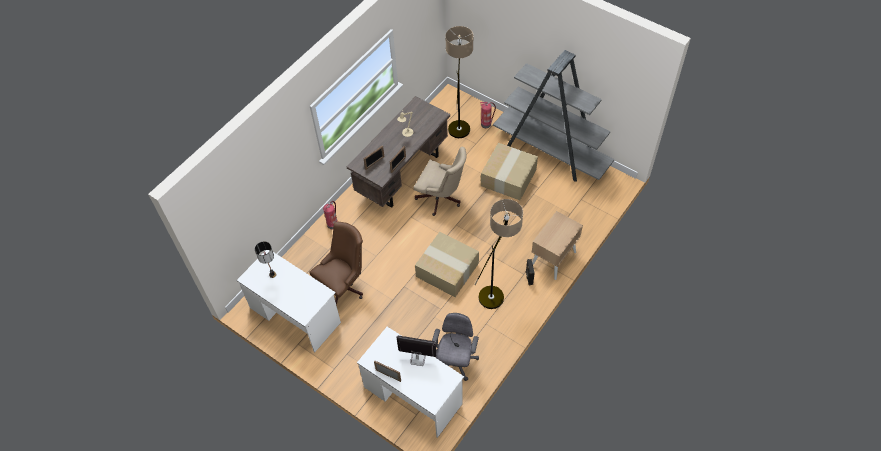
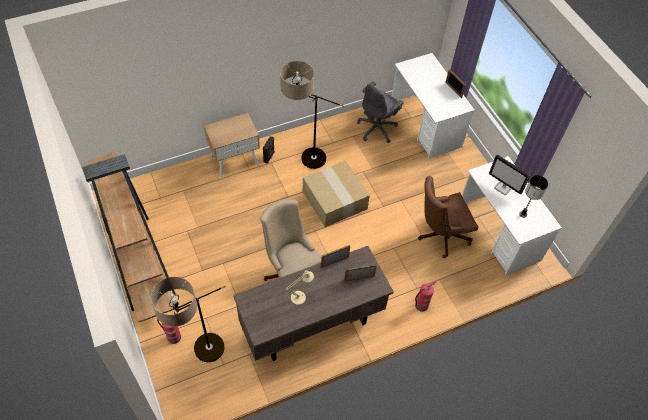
camera: 155 degrees left, 0 degrees up
monitor [396,335,436,366] -> monitor moved to [489,154,530,195]
cardboard box [481,143,538,200] -> none
grey bookcase [493,50,614,182] -> brown bookcase [82,152,176,322]

